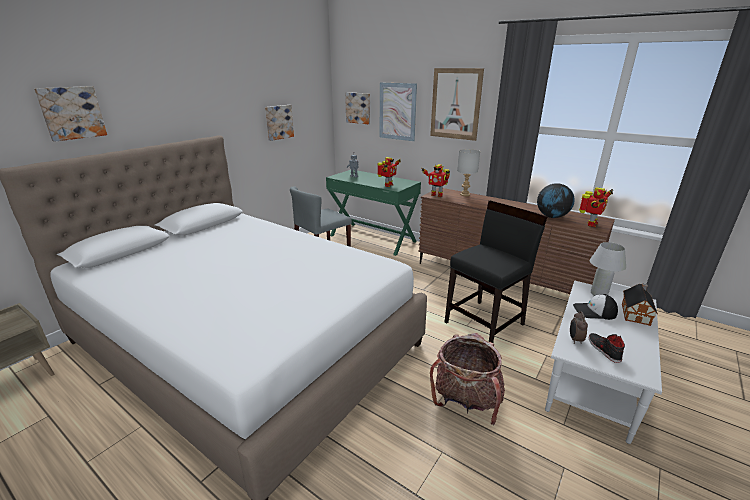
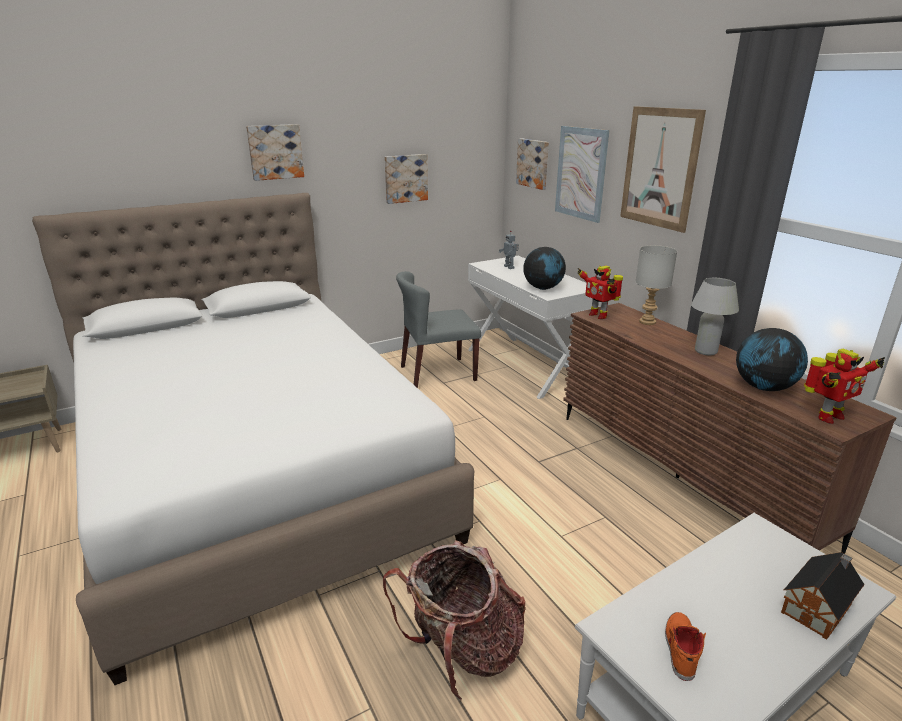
camera: 25 degrees right, 0 degrees up
picture [34,86,107,142] -> picture moved to [246,124,304,181]
green desk [326,170,421,256] -> white desk [468,256,601,399]
toy robot [377,157,401,187] -> globe [523,247,566,290]
black chair [445,201,548,343] -> none
alarm clock [570,311,588,344] -> none
cap [573,294,618,320] -> none
black shoe [589,333,625,363] -> orange shoe [665,612,706,681]
white table lamp [590,242,626,296] -> white table lamp moved to [691,278,739,355]

